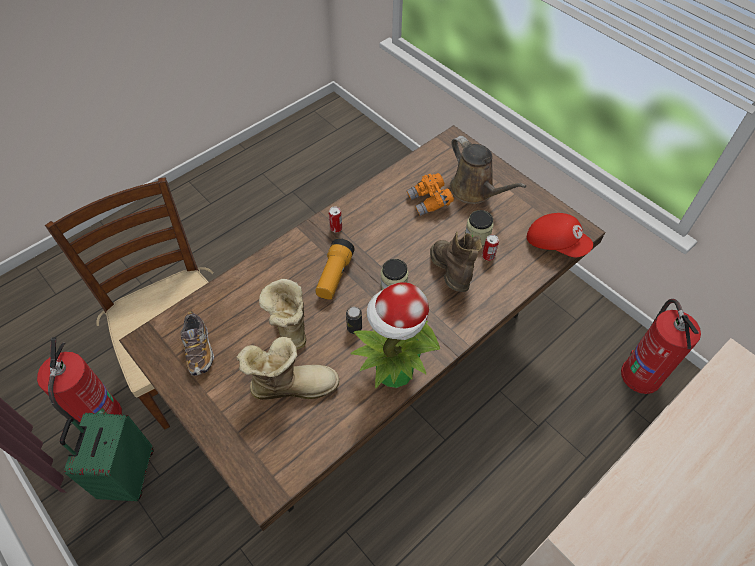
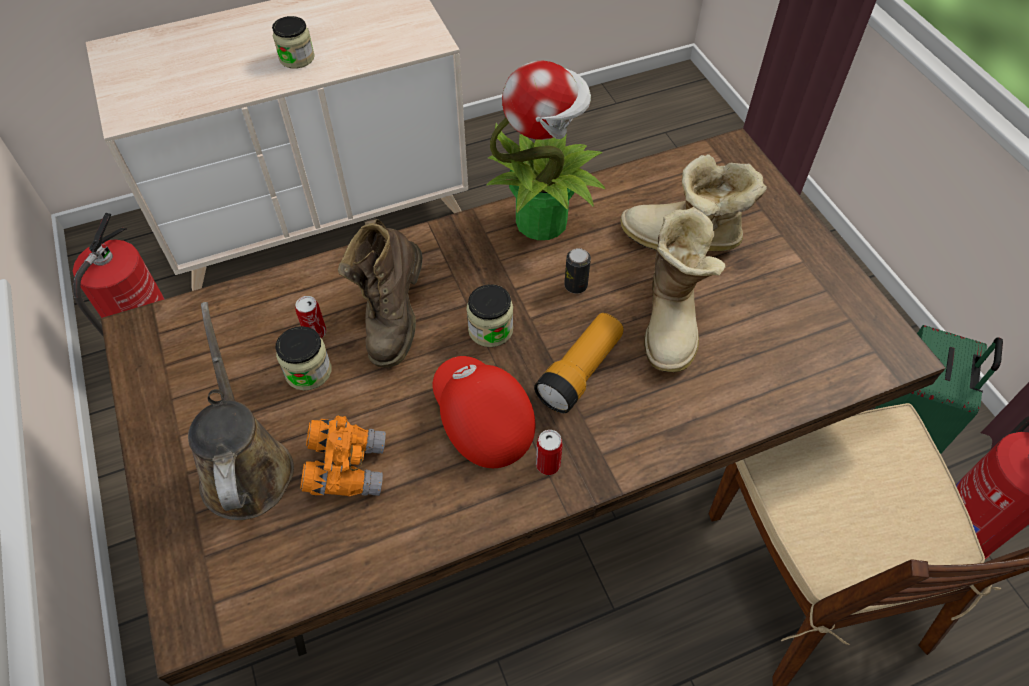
camera: 160 degrees left, 0 degrees up
shoe [181,311,214,375] -> none
red cap [527,213,593,257] -> red cap moved to [433,356,535,468]
none -> jar [272,16,315,69]

